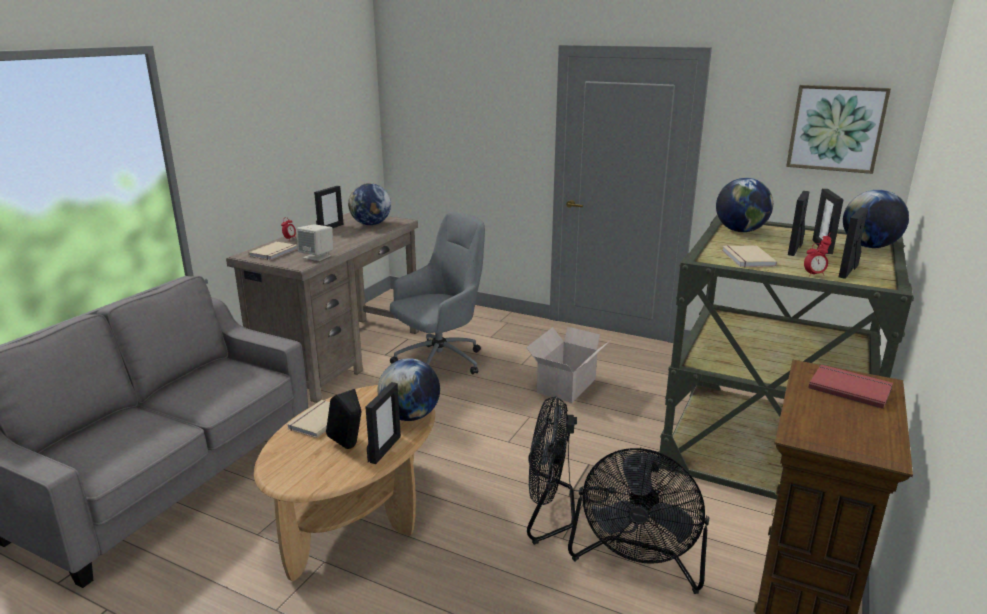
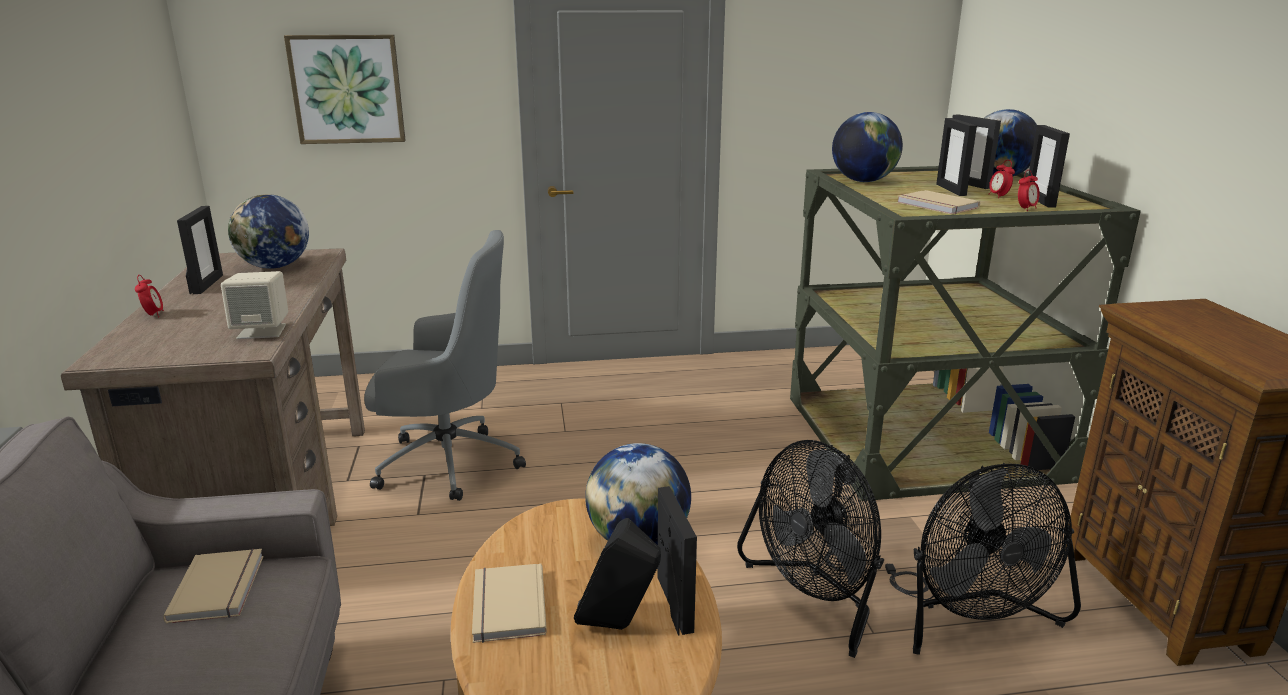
camera: 35 degrees left, 0 degrees up
beige book [248,242,298,260] -> beige book moved to [163,549,264,624]
grey office chair [390,212,485,374] -> grey office chair turned 75 degrees clockwise [364,230,526,501]
cardboard box [526,327,610,403] -> none
picture [786,85,891,174] -> picture moved to [284,34,405,144]
red book [809,365,893,409] -> none

